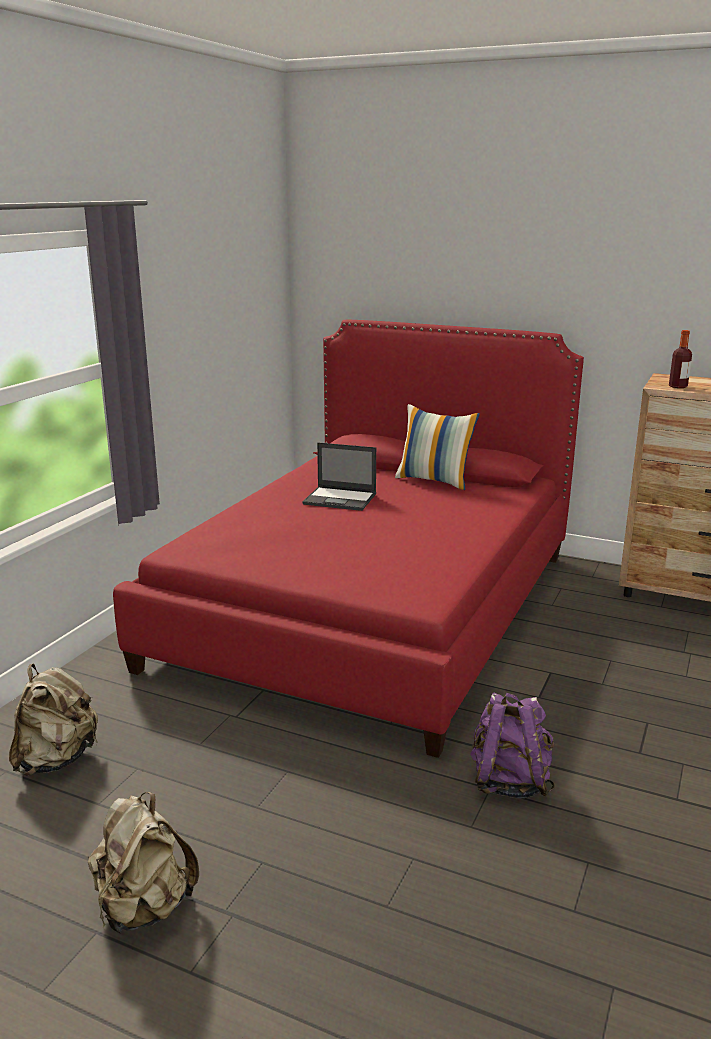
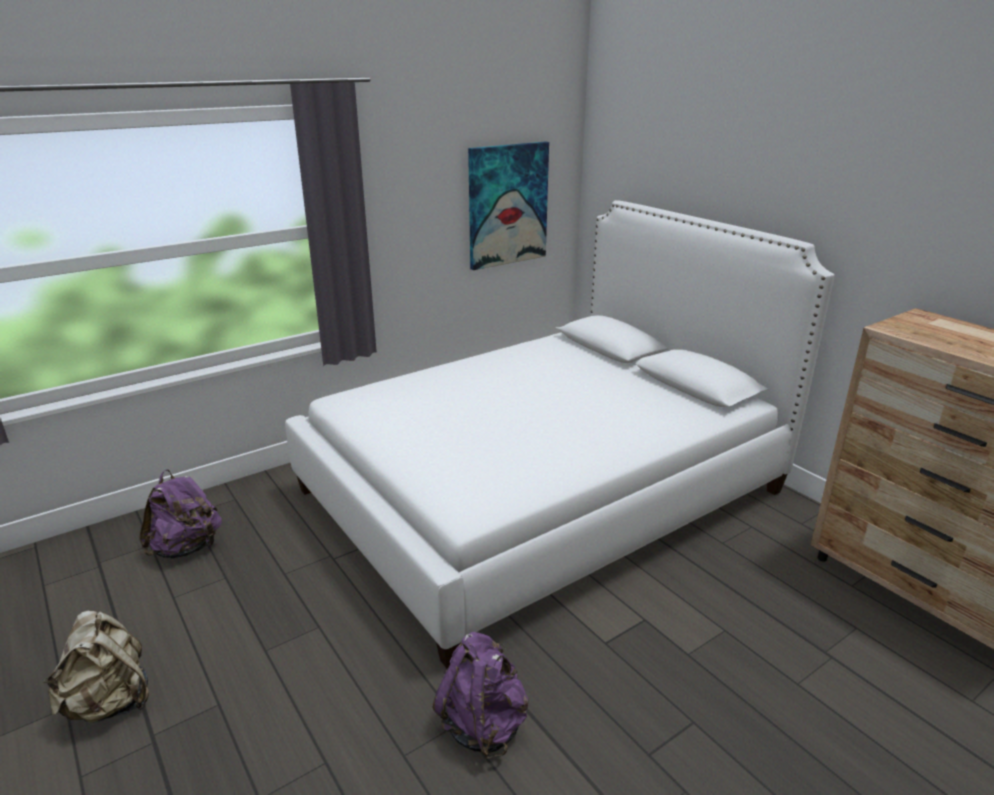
camera: 30 degrees right, 5 degrees up
beige backpack [9,664,98,776] -> purple backpack [139,470,222,558]
red bed [113,319,584,758] -> white bed [285,200,835,668]
laptop [302,442,376,511] -> none
pillow [395,404,480,490] -> none
bottle [669,330,692,388] -> none
none -> picture [468,141,549,270]

